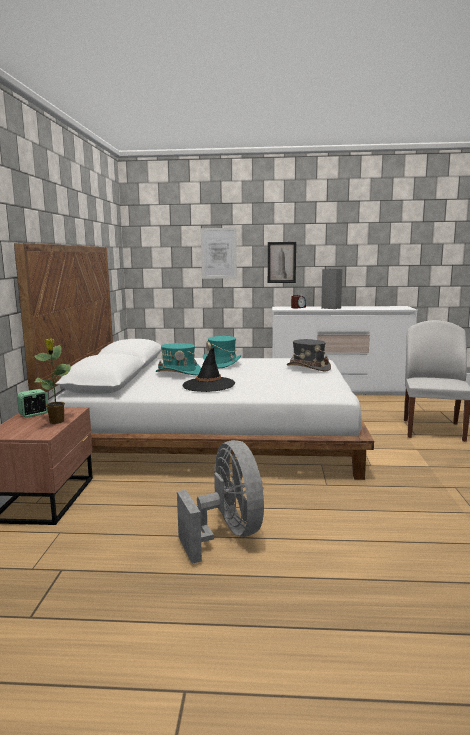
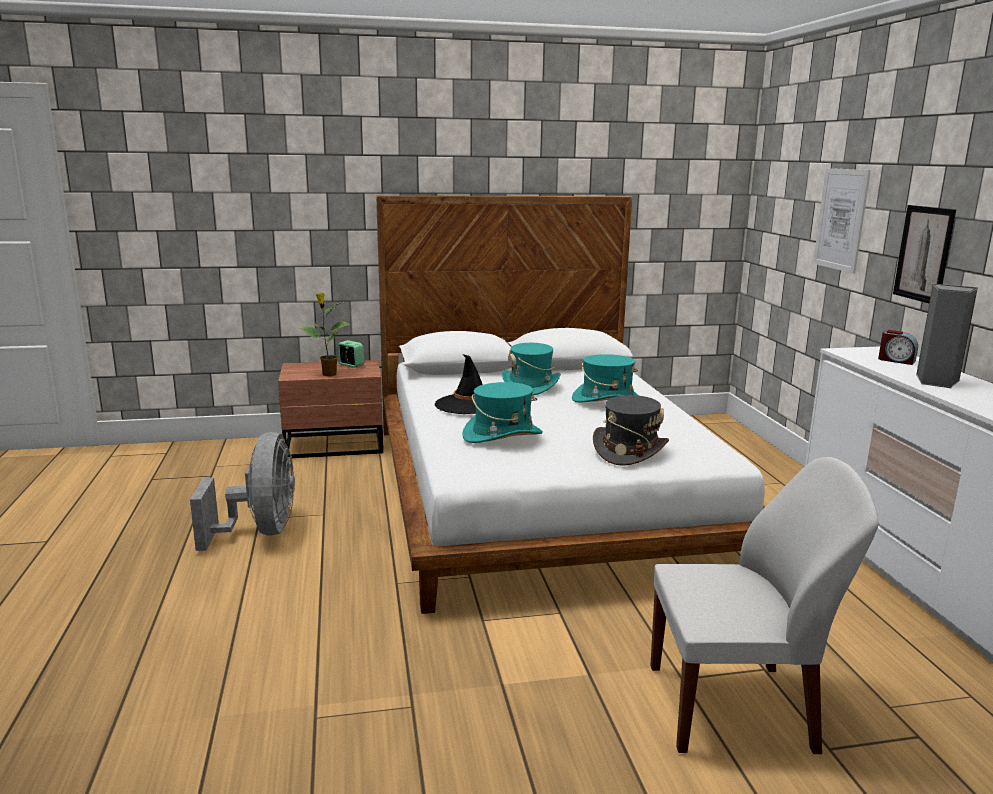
camera: 75 degrees right, 5 degrees up
grey fan [177,440,264,564] -> grey fan turned 60 degrees counterclockwise [190,432,295,551]
none -> turquoise hat [462,382,543,443]

